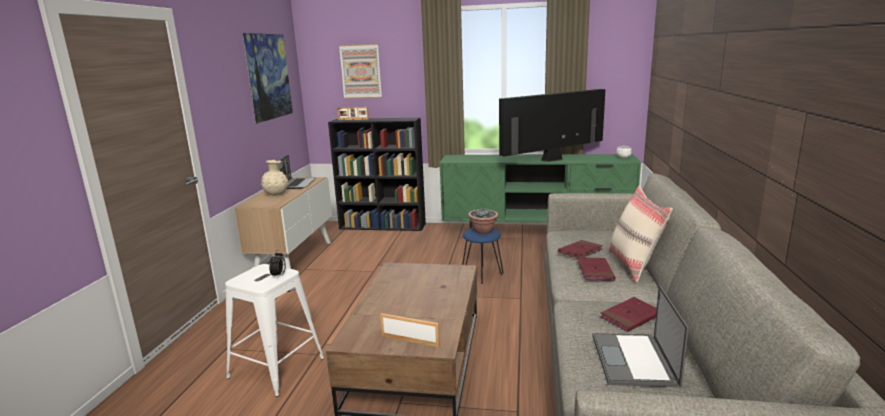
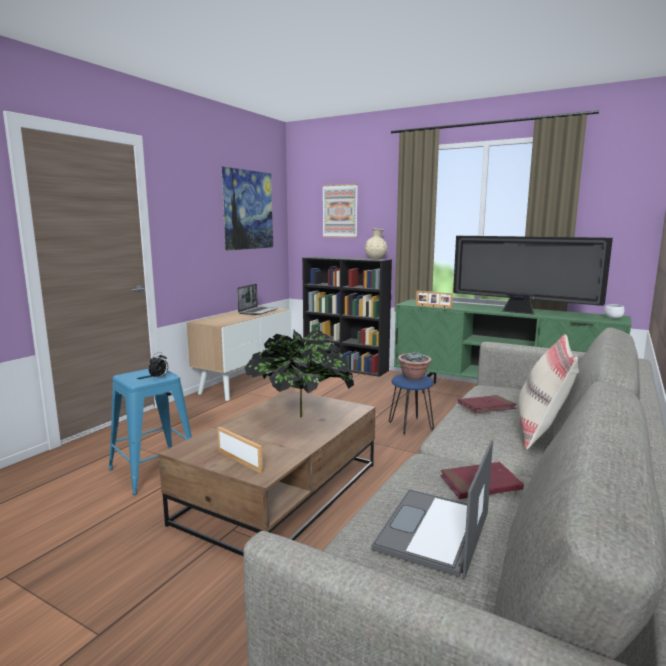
camera: 20 degrees right, 5 degrees down
white stool [225,264,324,397] -> blue stool [109,369,192,495]
beige vase [261,160,288,196] -> beige vase moved to [364,228,388,260]
picture frame [337,107,369,120] -> picture frame moved to [416,291,453,309]
television [499,89,606,162] -> television turned 135 degrees counterclockwise [453,236,613,315]
red book [577,257,615,281] -> none
none -> potted plant [245,330,354,417]

